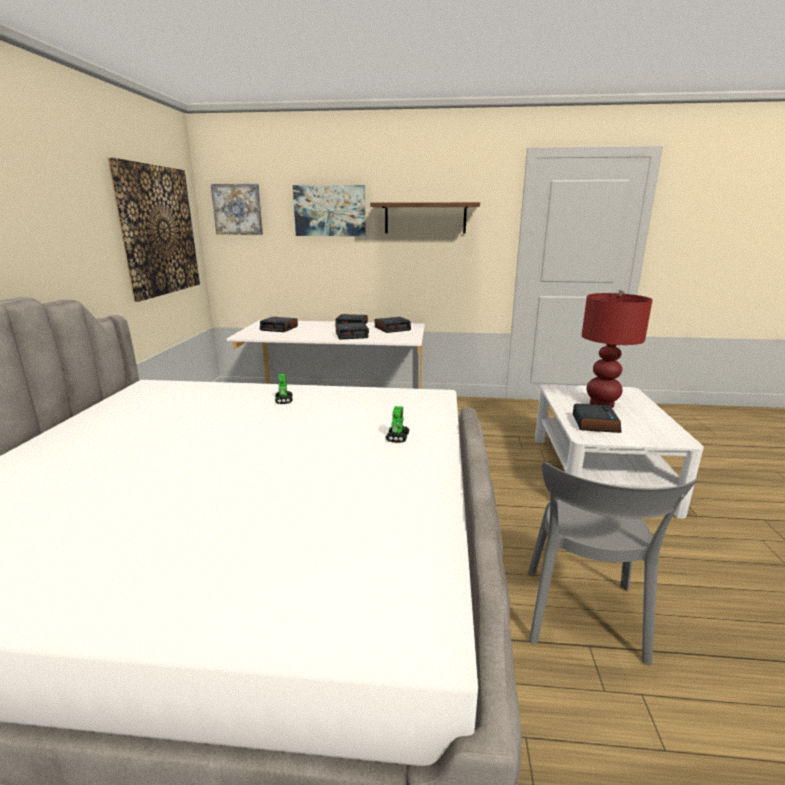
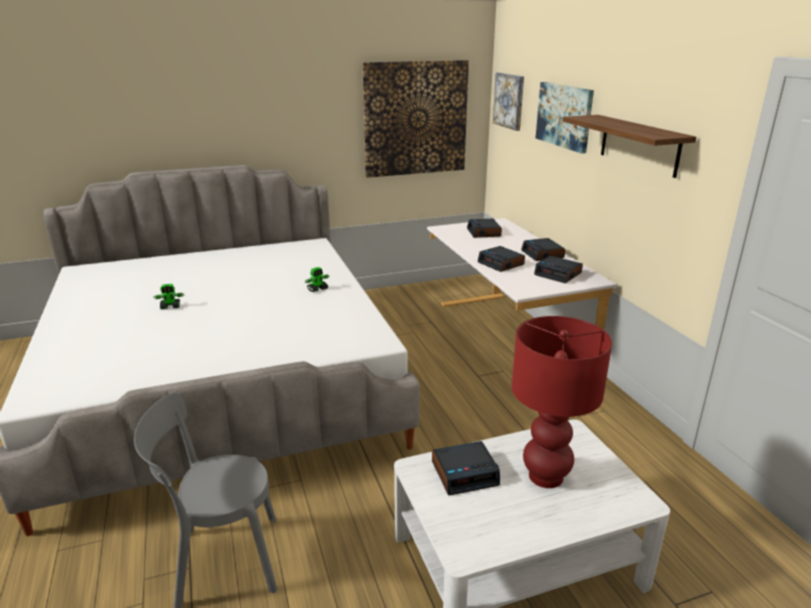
camera: 65 degrees right, 5 degrees up
toy robot [386,406,409,443] -> toy robot moved to [154,284,184,309]

